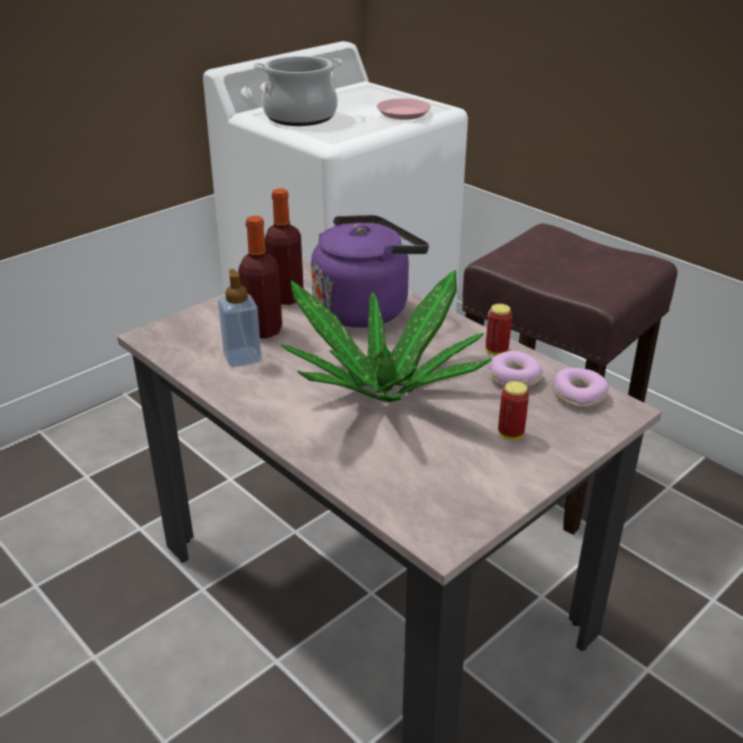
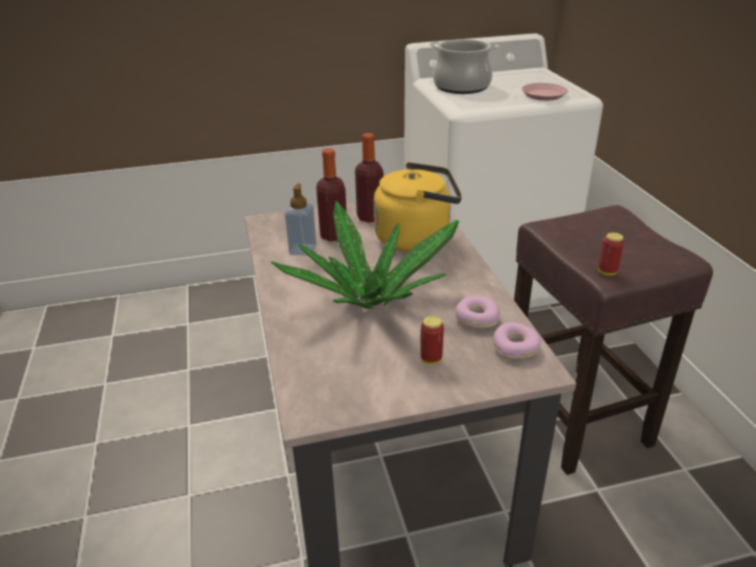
camera: 30 degrees right, 0 degrees up
purple kettle [311,215,429,328] -> yellow kettle [373,162,462,252]
can [486,304,512,355] -> can moved to [598,232,624,276]

